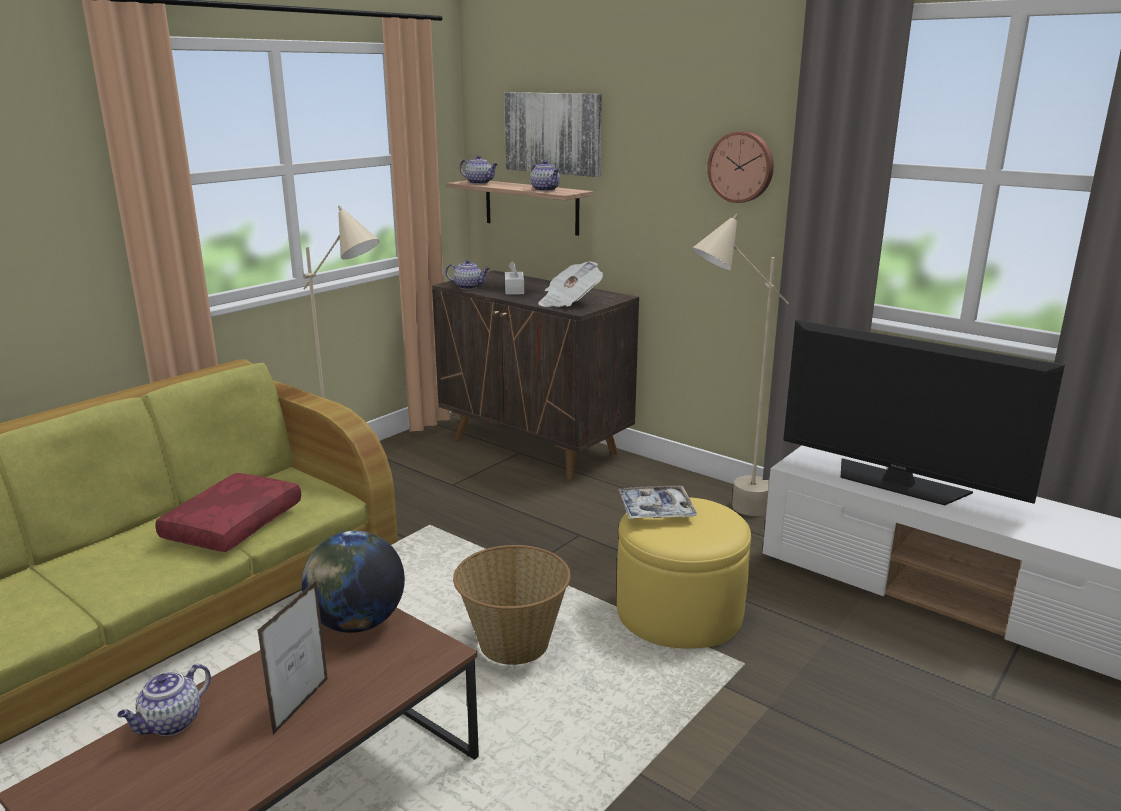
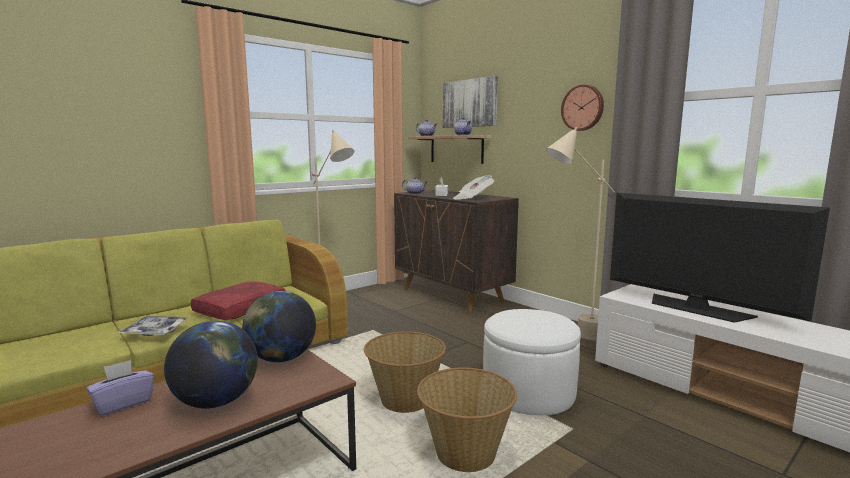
camera: 10 degrees right, 10 degrees down
teapot [117,664,211,736] -> purple tissue box [86,360,154,416]
picture frame [258,580,328,735] -> globe [164,321,258,409]
yellow ottoman [617,497,751,649] -> white ottoman [483,309,581,416]
tray [618,486,698,519] -> tray moved to [117,316,191,336]
none -> basket [417,368,517,472]

